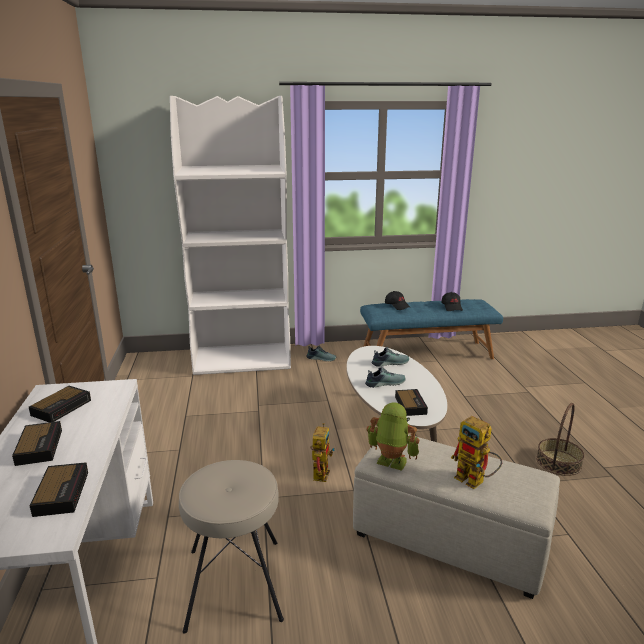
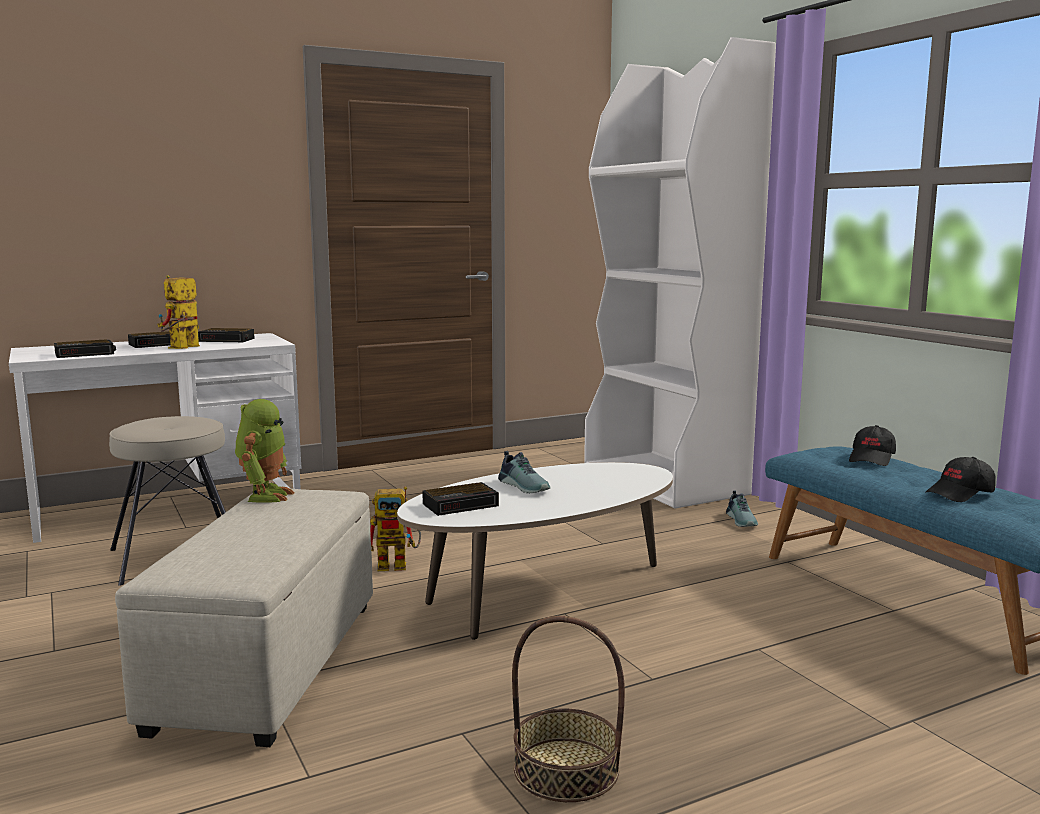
camera: 70 degrees right, 10 degrees down
shoe [372,347,409,367] -> none
toy robot [451,416,502,489] -> toy robot moved to [157,275,200,349]

